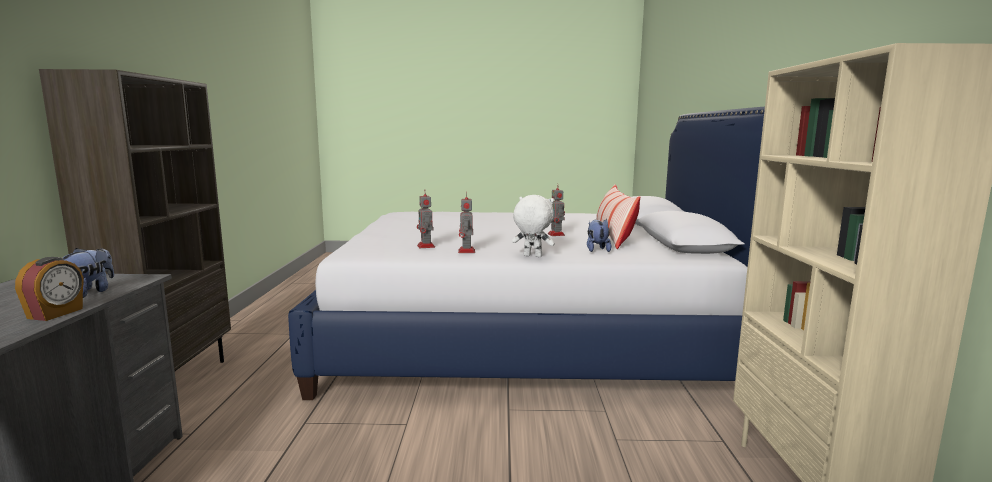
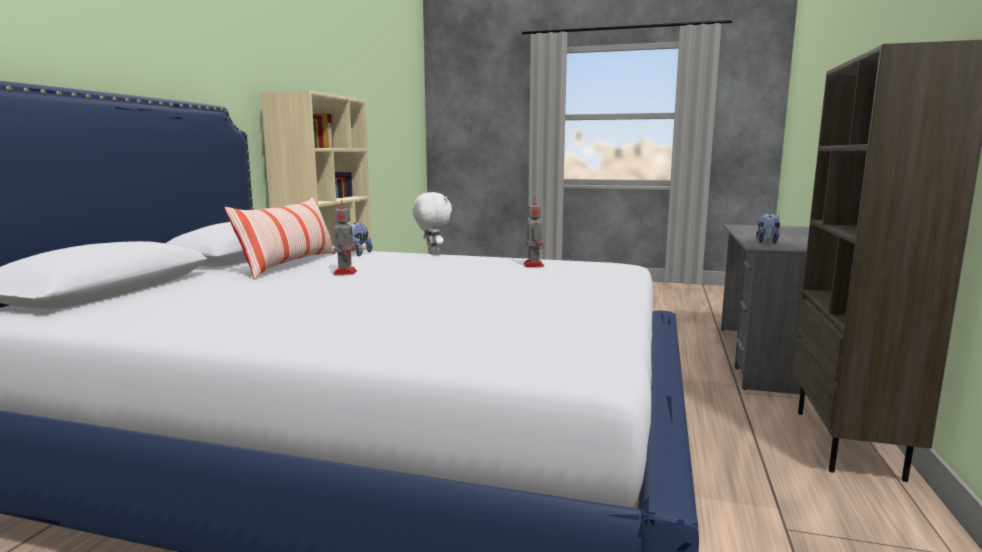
camera: 165 degrees left, 0 degrees up
alarm clock [15,257,84,321] -> none
toy robot [458,192,475,253] -> none
white plush toy [512,195,555,257] -> white plush toy turned 150 degrees counterclockwise [413,192,452,255]

